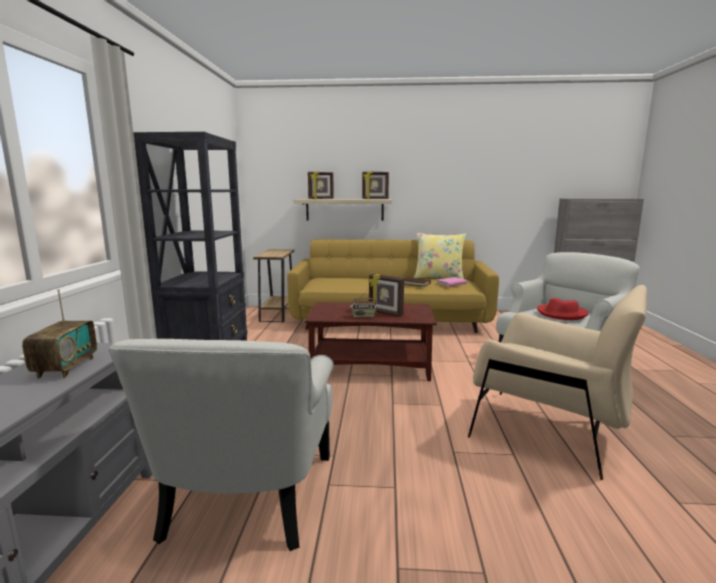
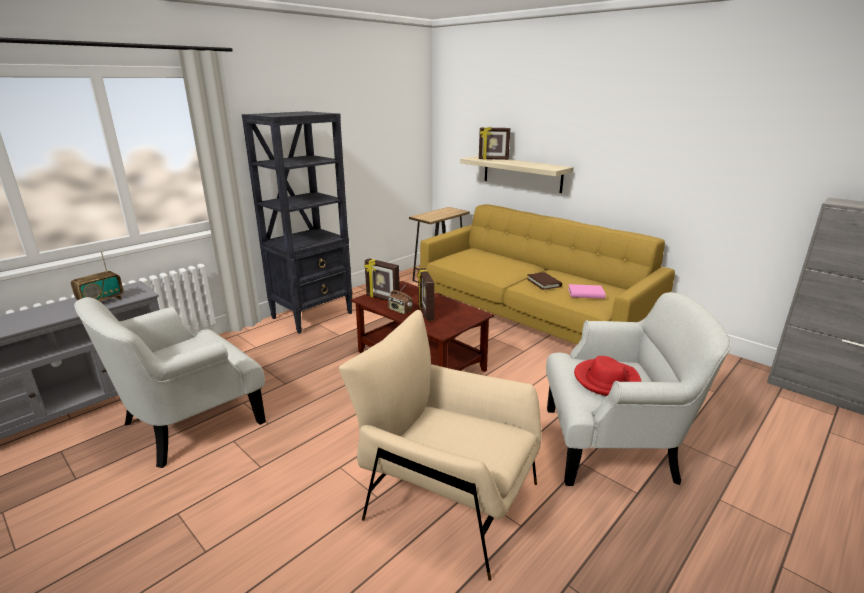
camera: 40 degrees right, 10 degrees up
picture frame [362,171,389,199] -> picture frame moved to [364,258,400,301]
yellow pillow [414,233,466,279] -> none
beige armchair [468,285,647,480] -> beige armchair turned 135 degrees clockwise [339,310,541,581]

